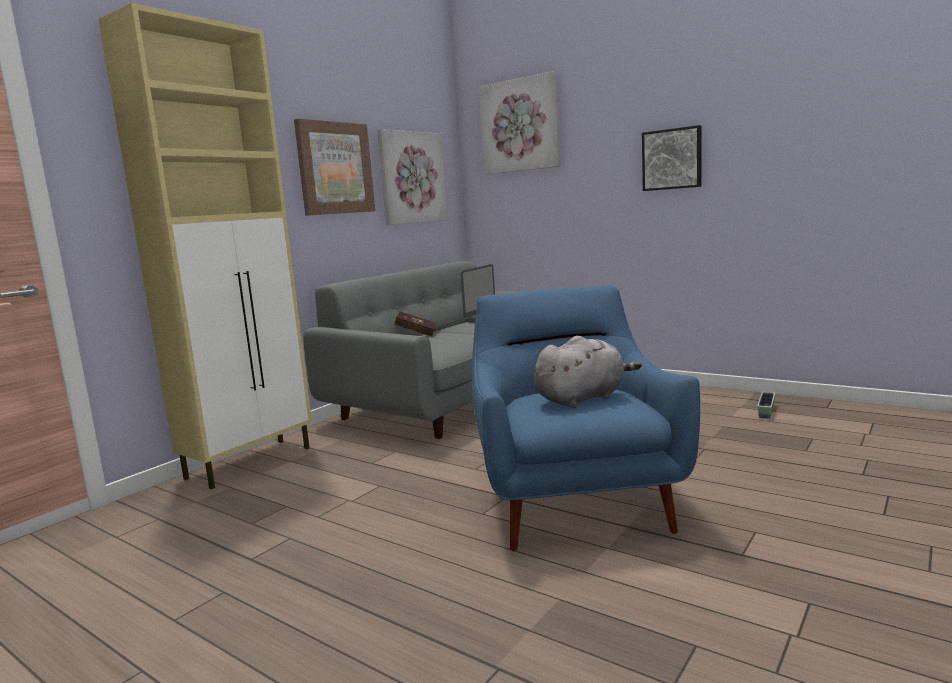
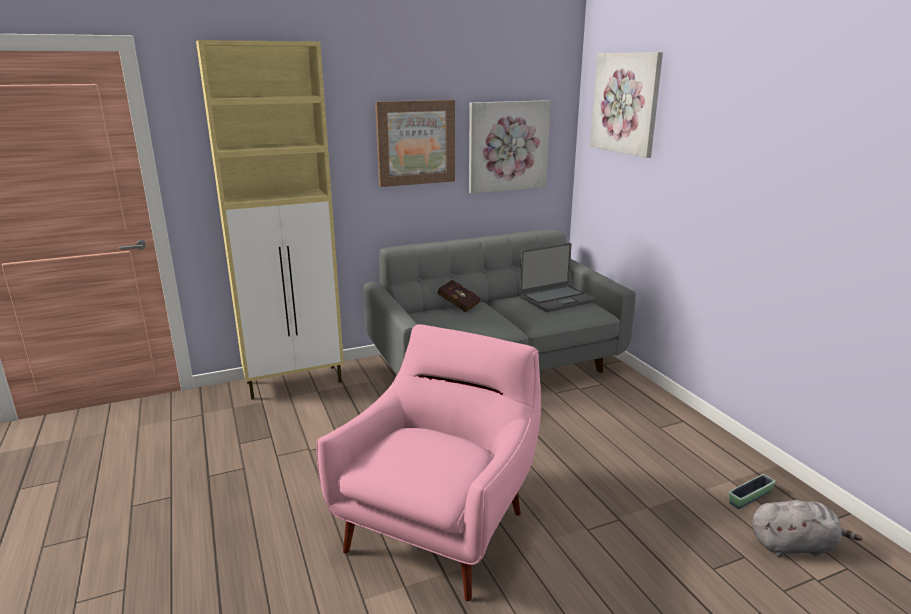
camera: 30 degrees right, 10 degrees up
blue armchair [472,286,700,551] -> pink armchair [316,324,541,601]
grey plush toy [534,336,642,408] -> grey plush toy moved to [752,500,862,557]
picture [642,125,701,191] -> none

